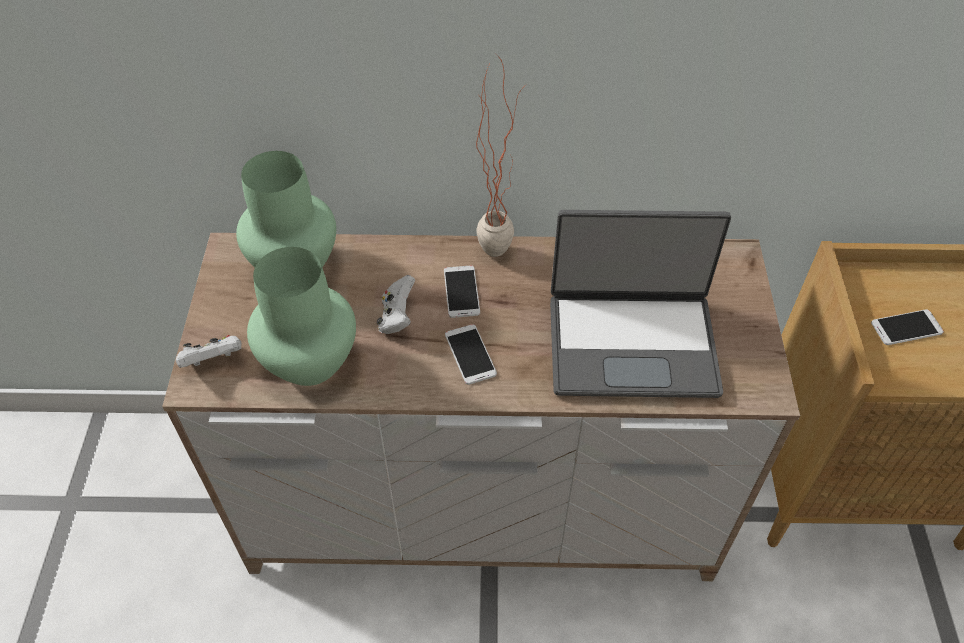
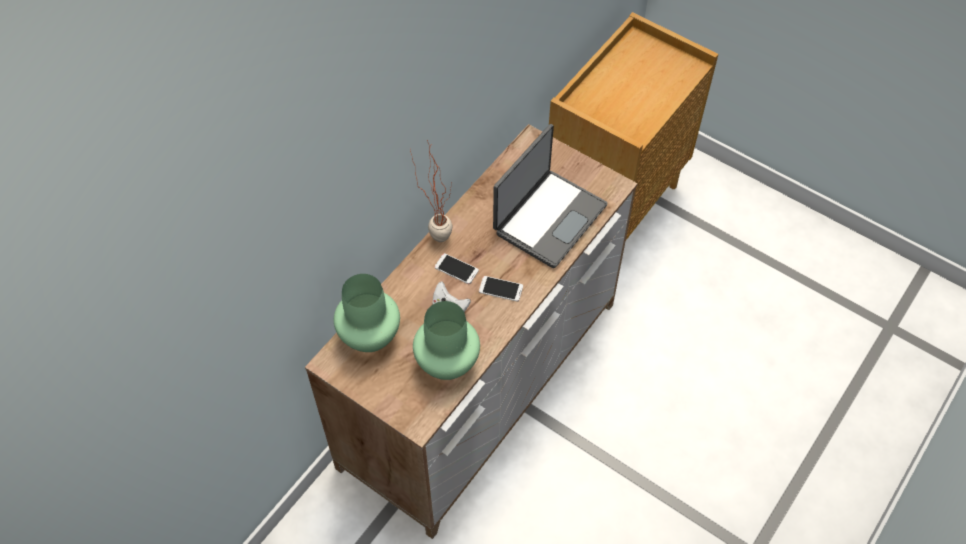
camera: 55 degrees left, 5 degrees up
white game controller [176,335,242,368] -> none
phone [871,309,944,345] -> none

